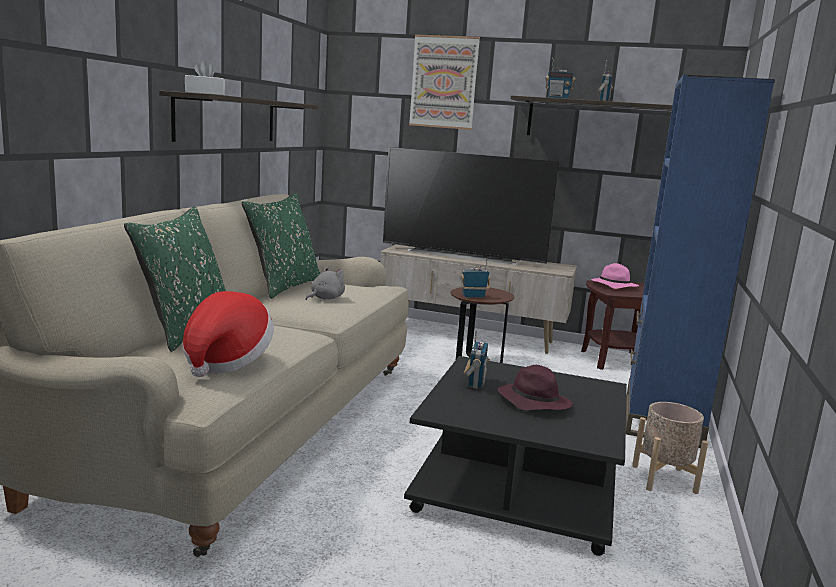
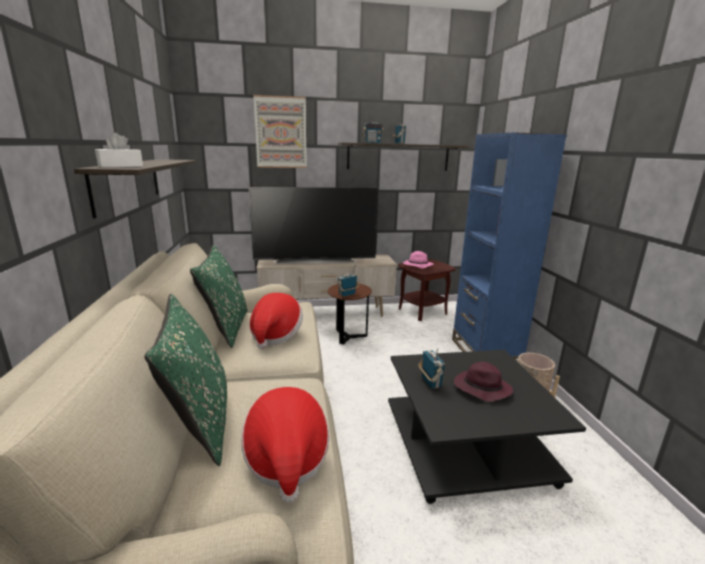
camera: 25 degrees left, 5 degrees up
grey plush toy [305,267,345,300] -> hat [249,293,303,349]

